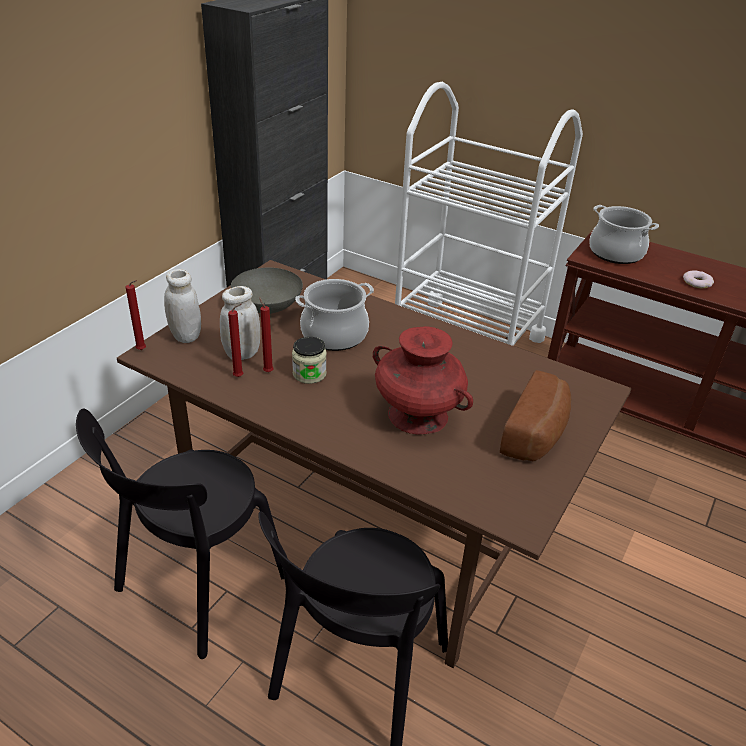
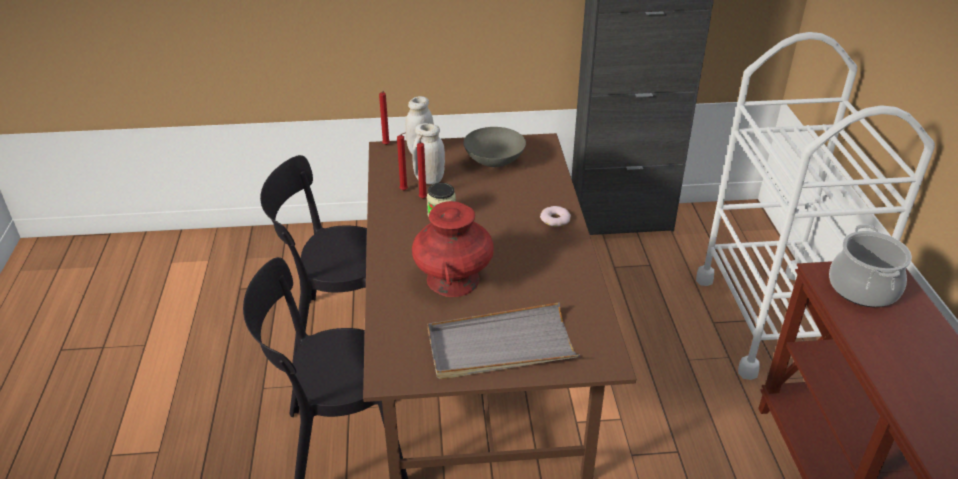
camera: 55 degrees right, 0 degrees up
cooking pot [295,279,374,351] -> none
bread [500,370,571,461] -> grey tray [428,302,580,379]
donut [683,270,714,288] -> donut moved to [540,206,571,227]

